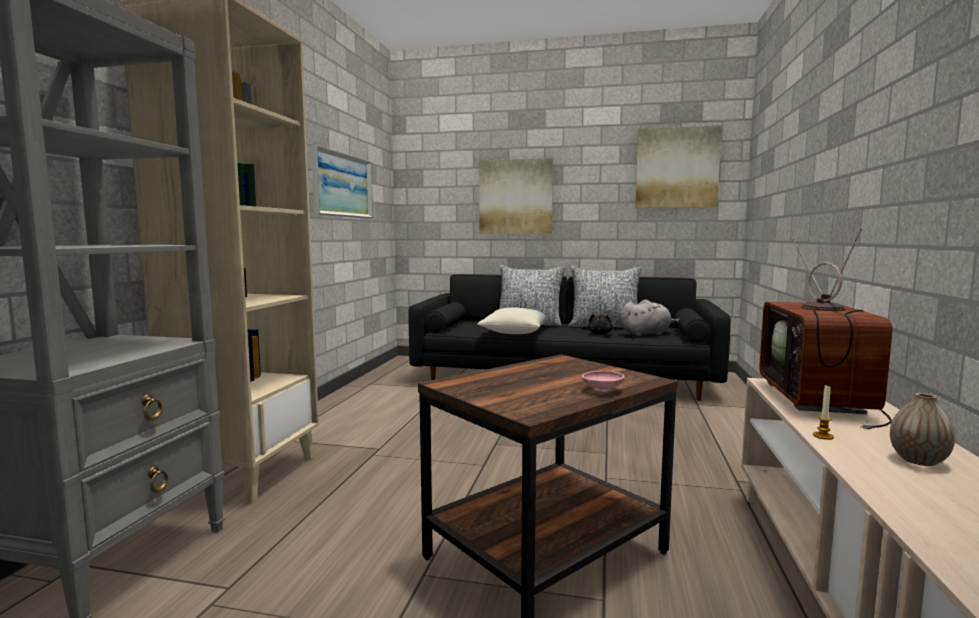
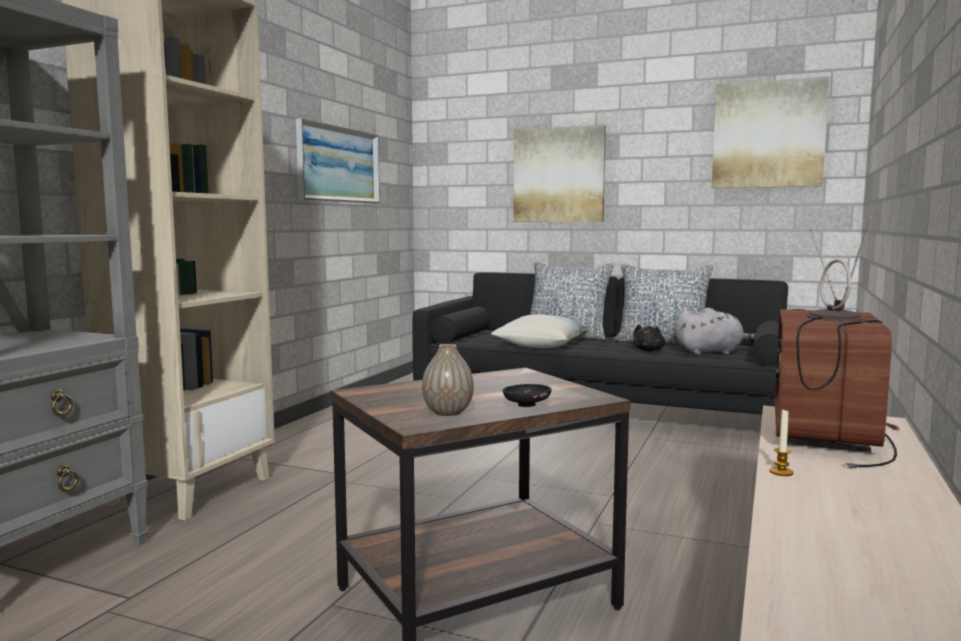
camera: 10 degrees right, 0 degrees up
pink bowl [582,371,625,391] -> black bowl [503,384,552,407]
vase [890,393,955,466] -> vase moved to [422,344,474,416]

